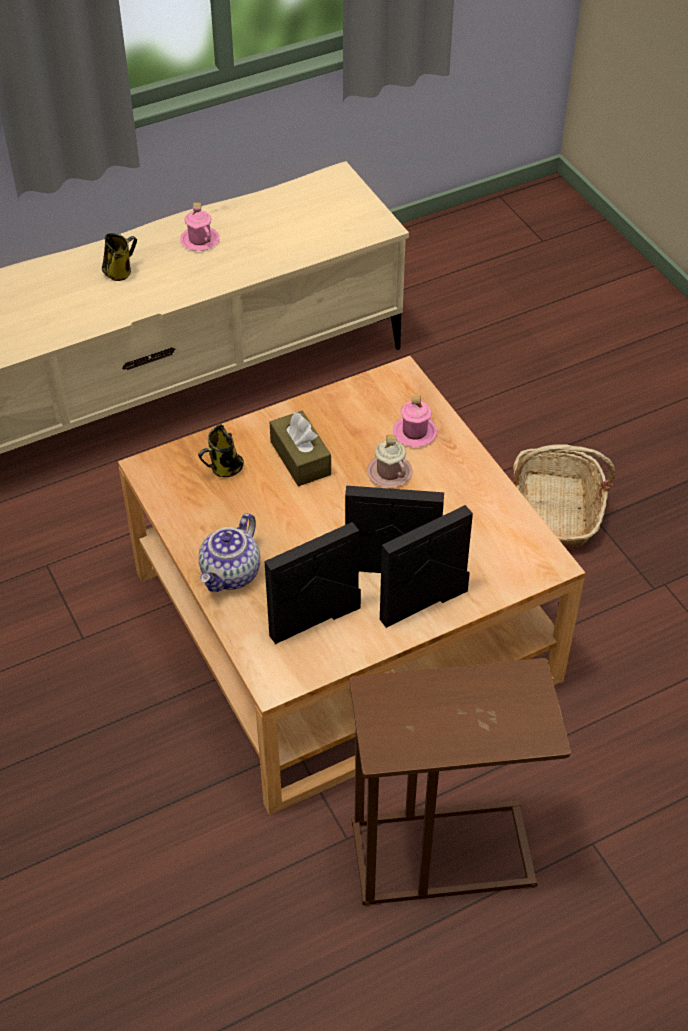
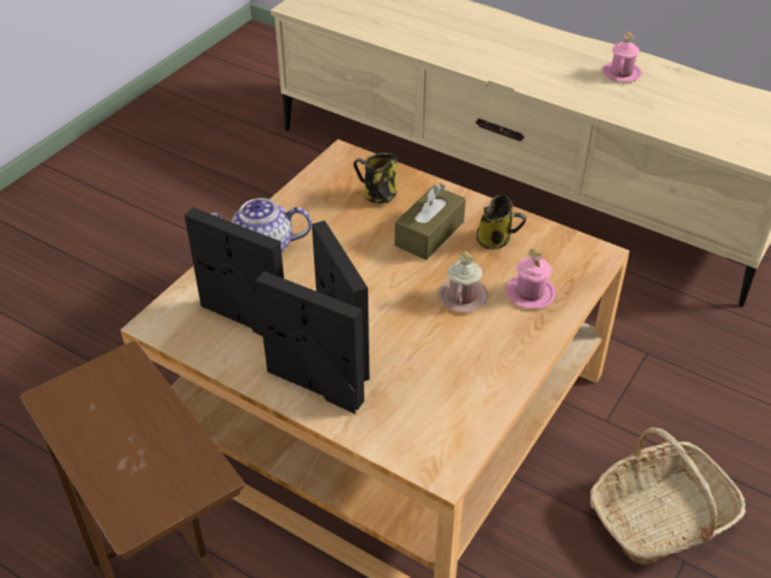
camera: 60 degrees right, 5 degrees down
mug [102,233,137,281] -> mug moved to [477,194,526,250]

